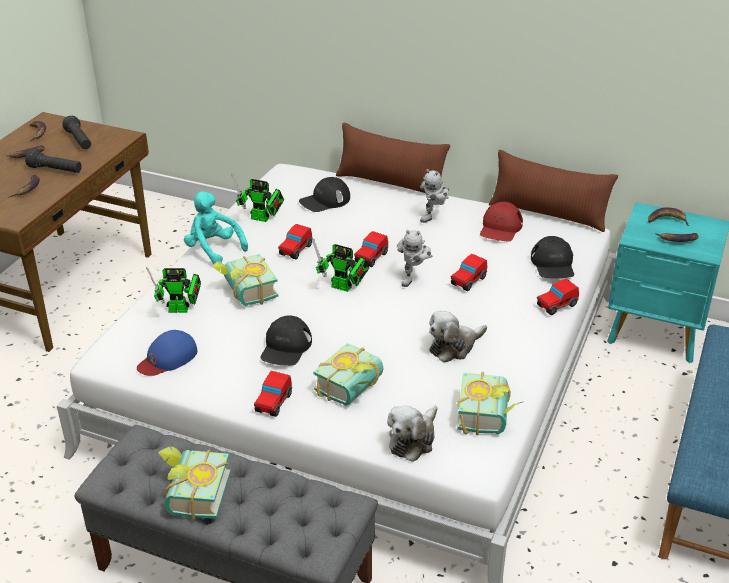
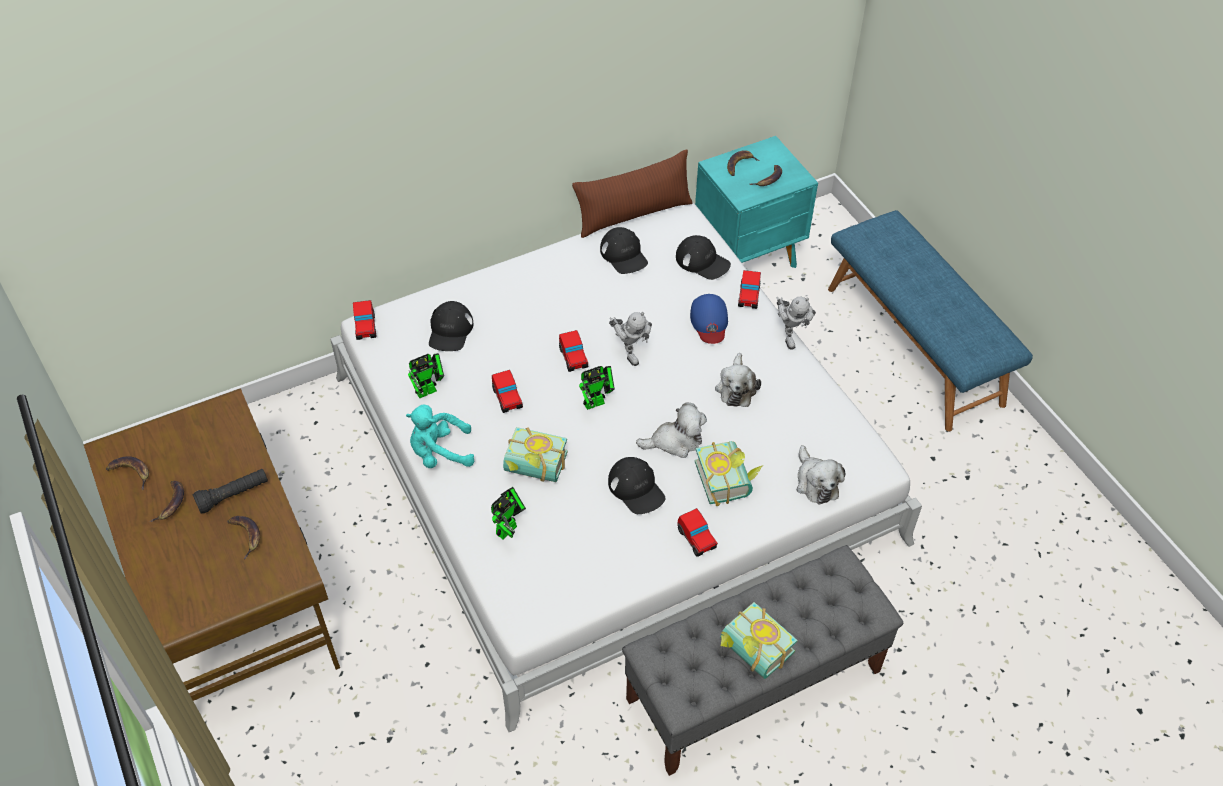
camera: 50 degrees left, 15 degrees up
black flashlight [63,116,91,149] -> none
blue cap [137,330,197,376] -> blue cap moved to [690,294,728,344]
brown pillow [336,123,450,193] -> none
toy robot [420,169,449,223] -> toy robot moved to [776,297,816,350]
toy car [451,254,487,291] -> toy car moved to [353,300,376,340]
book [457,372,522,435] -> none
red cap [480,202,523,242] -> black cap [600,227,648,274]
none -> plush toy [636,403,707,458]

